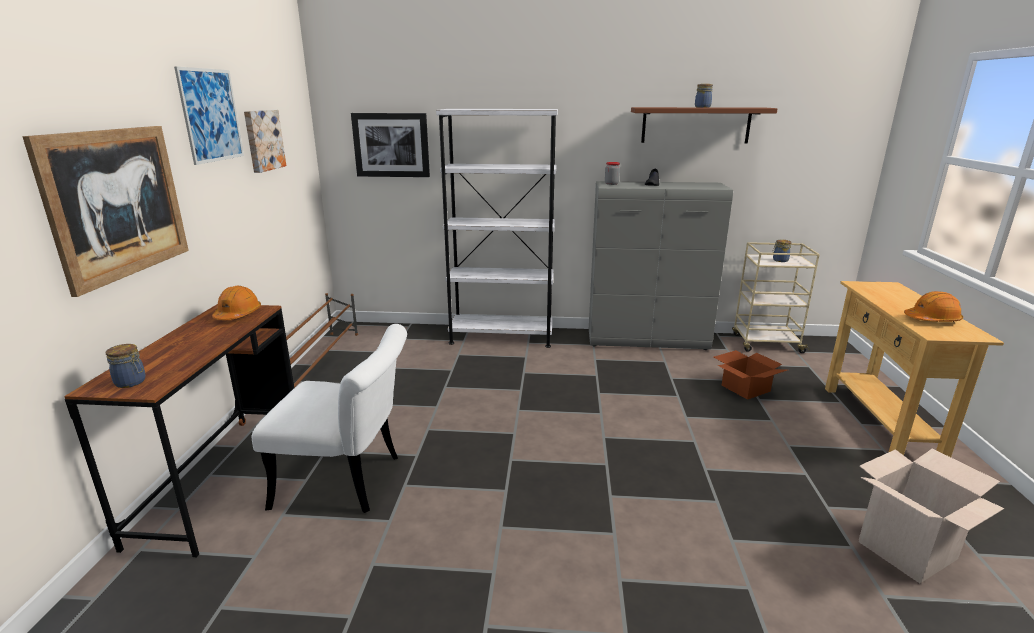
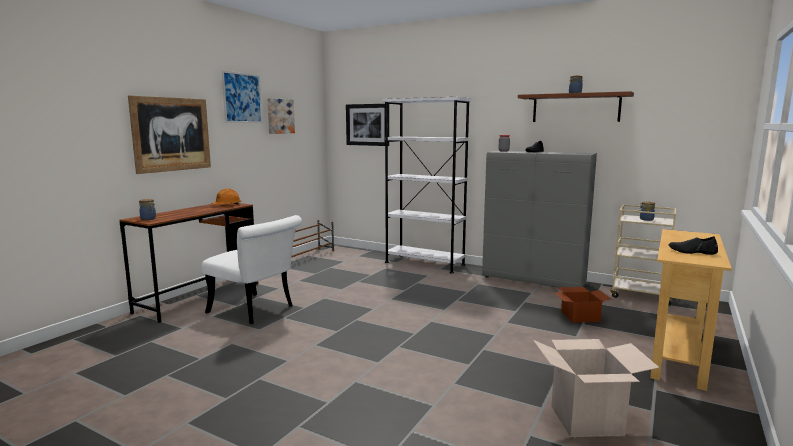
camera: 25 degrees right, 10 degrees down
orange hard hat [904,291,963,322] -> black shoe [668,236,718,255]

